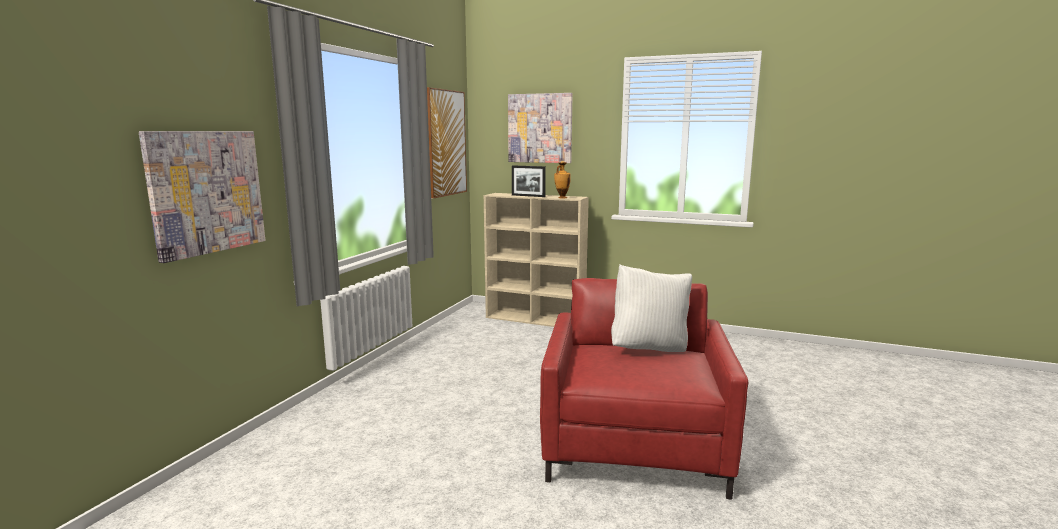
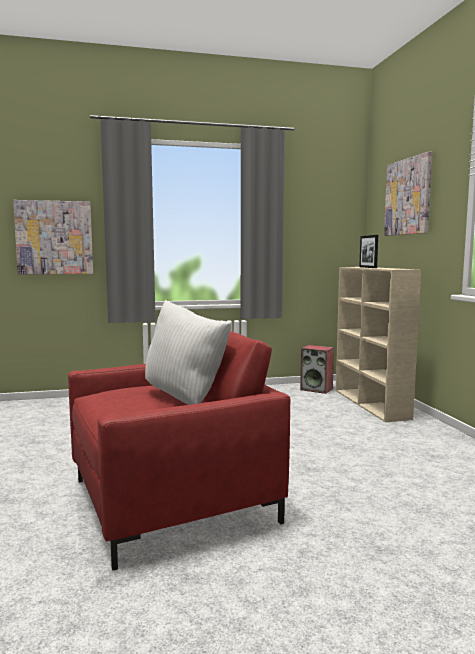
camera: 55 degrees right, 5 degrees down
picture [427,87,467,199] -> none
vase [554,162,571,198] -> none
none -> speaker [300,345,334,394]

